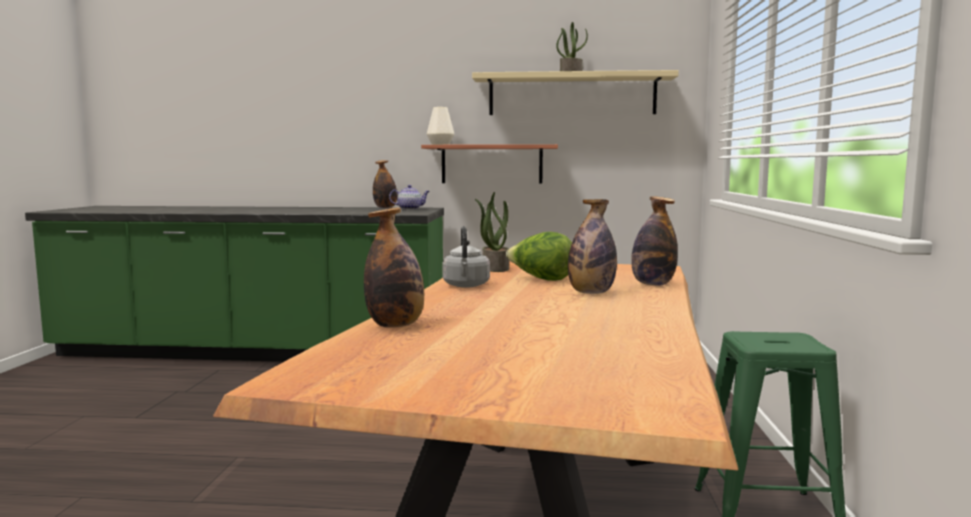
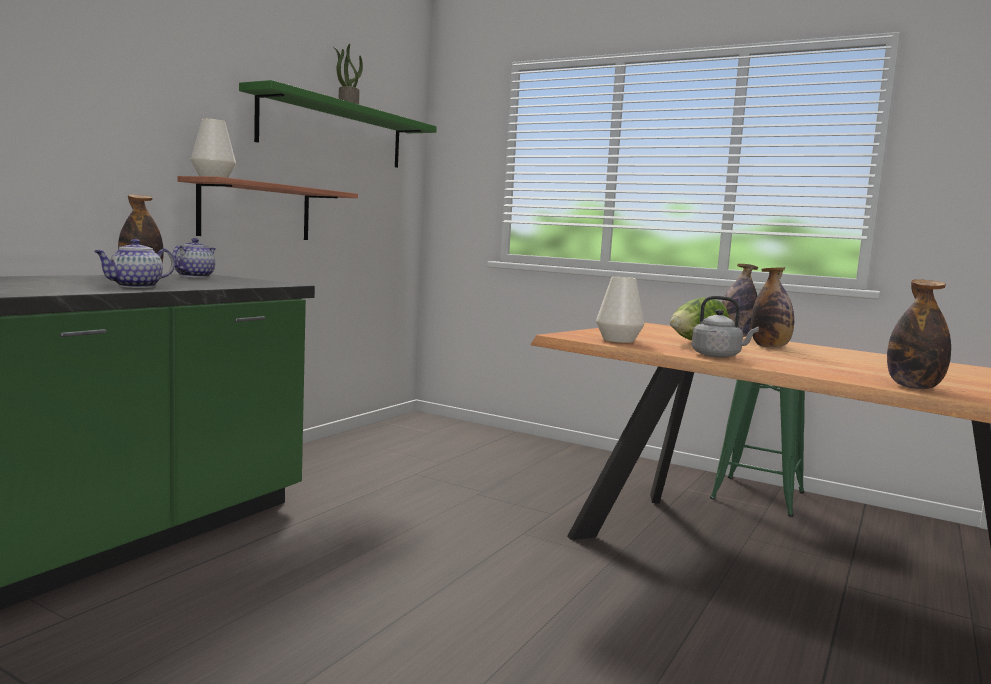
camera: 65 degrees left, 0 degrees up
beige shelf [472,70,679,115] -> green shelf [239,80,437,168]
potted plant [475,192,509,272] -> white vase [596,277,644,343]
none -> teapot [94,239,175,288]

